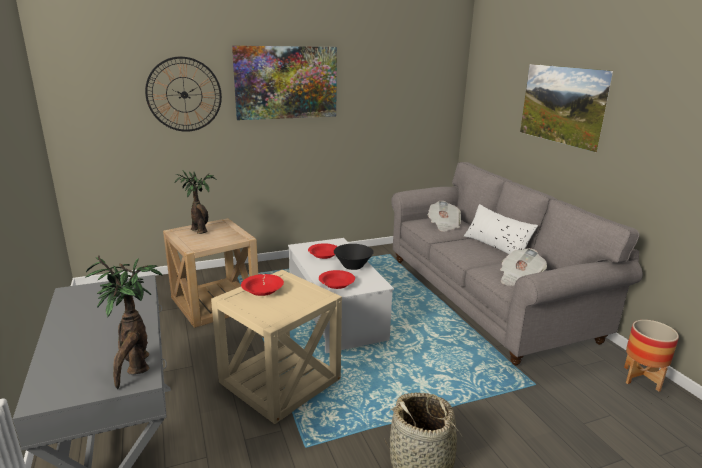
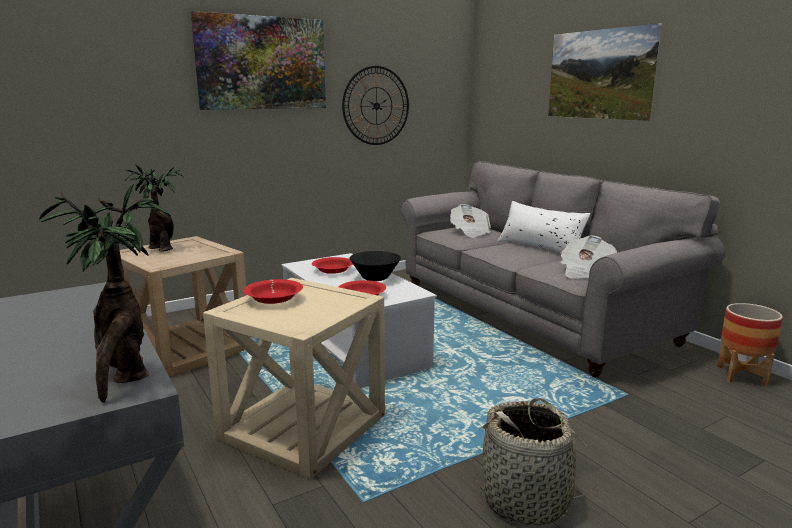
camera: 10 degrees left, 5 degrees down
wall clock [145,56,222,132] -> wall clock moved to [342,66,409,145]

